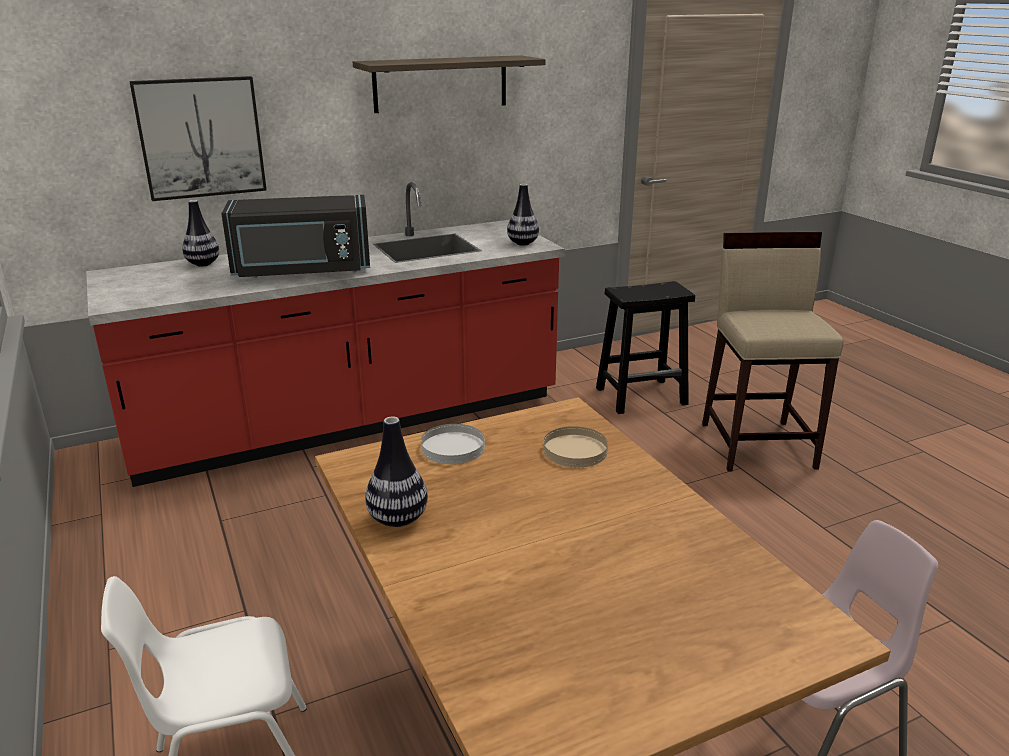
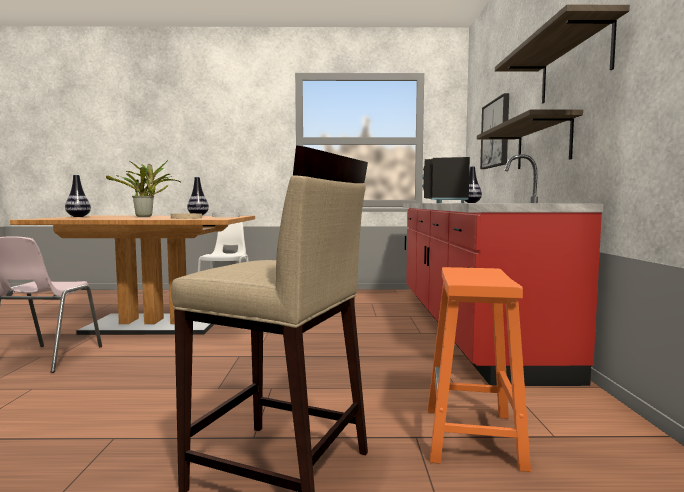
camera: 115 degrees right, 20 degrees down
vase [507,184,539,246] -> vase moved to [65,175,91,217]
black stool [596,281,695,414] -> orange stool [428,267,531,472]
none -> potted plant [106,160,181,217]
none -> shelf [477,109,583,169]

